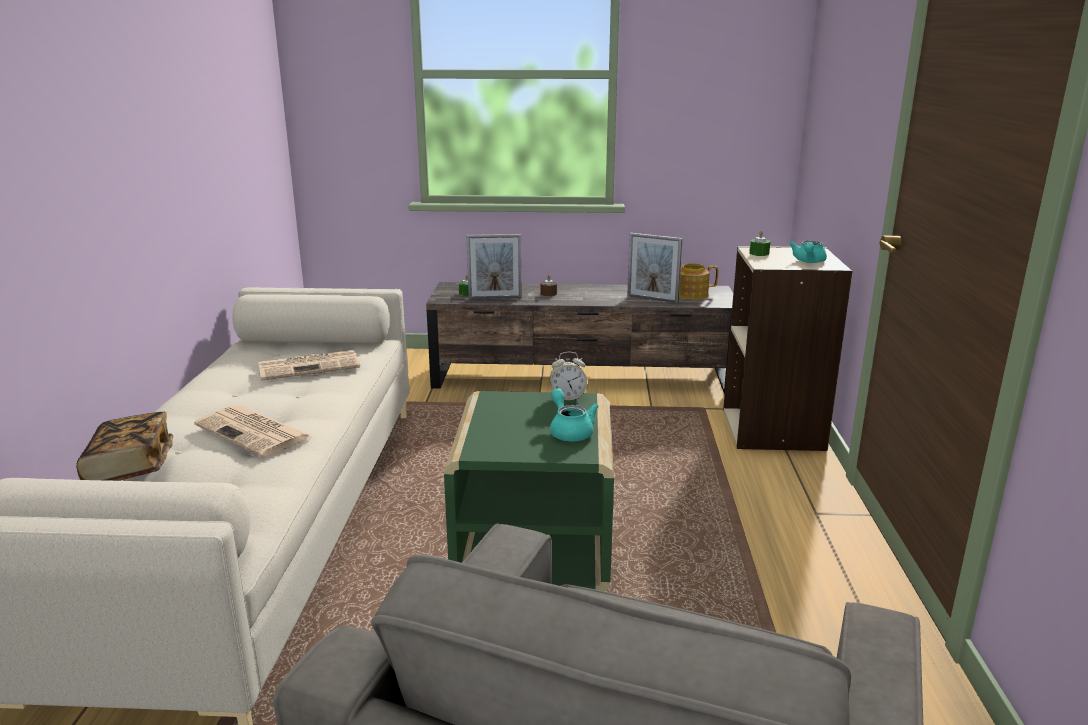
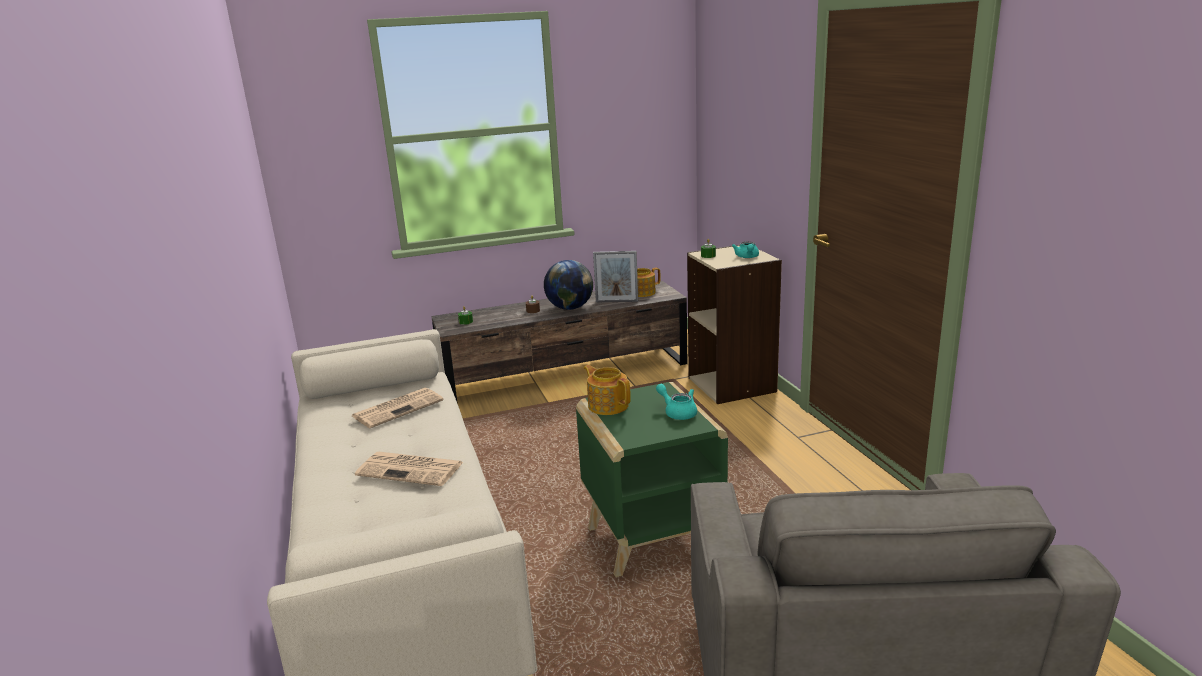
camera: 20 degrees left, 0 degrees up
book [76,412,173,481] -> none
picture frame [467,234,522,299] -> none
alarm clock [550,352,587,400] -> none
none -> globe [544,260,593,310]
none -> teapot [584,365,631,415]

